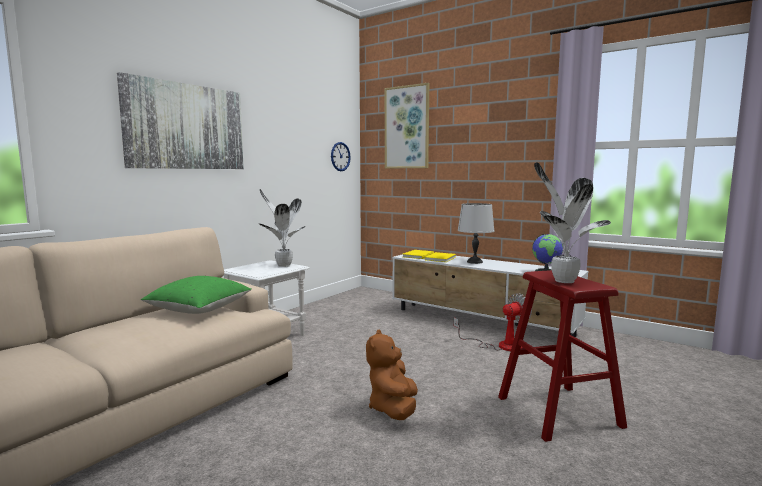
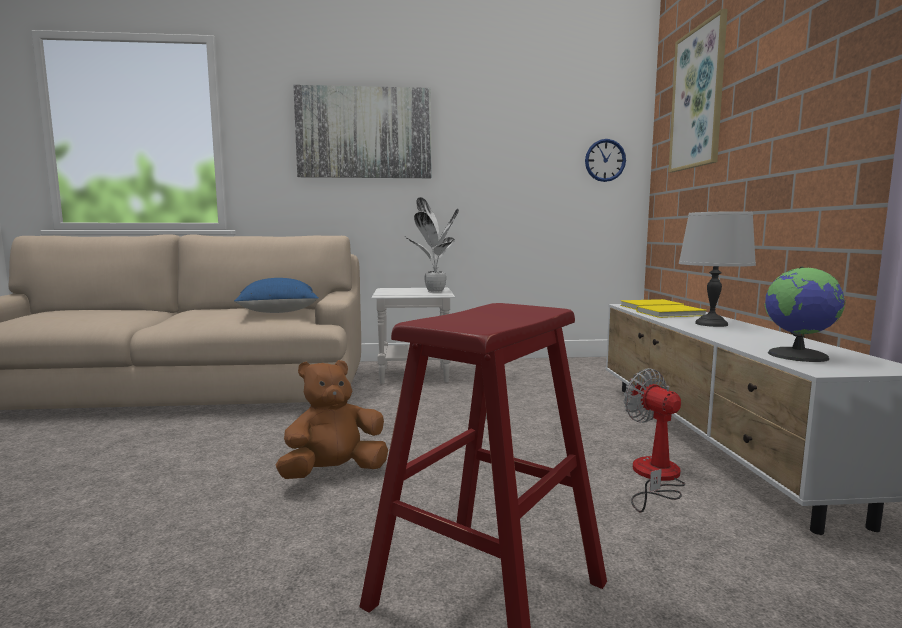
camera: 50 degrees right, 0 degrees up
green pillow [141,276,252,314] -> blue pillow [234,278,319,313]
fan [454,293,532,351] -> fan turned 135 degrees counterclockwise [624,368,685,512]
potted plant [534,162,611,283] -> none

